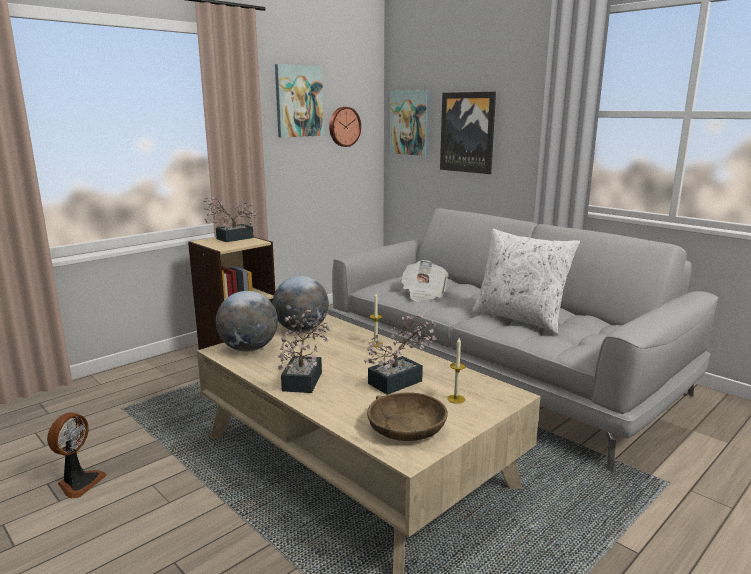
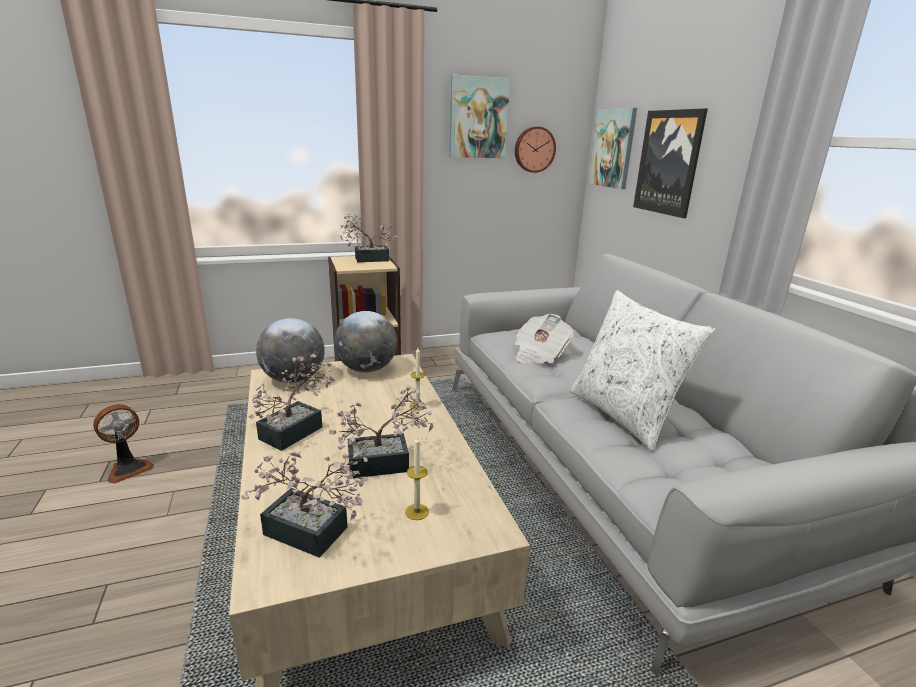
camera: 25 degrees right, 5 degrees up
brown bowl [367,392,448,441] -> potted plant [241,452,368,558]

